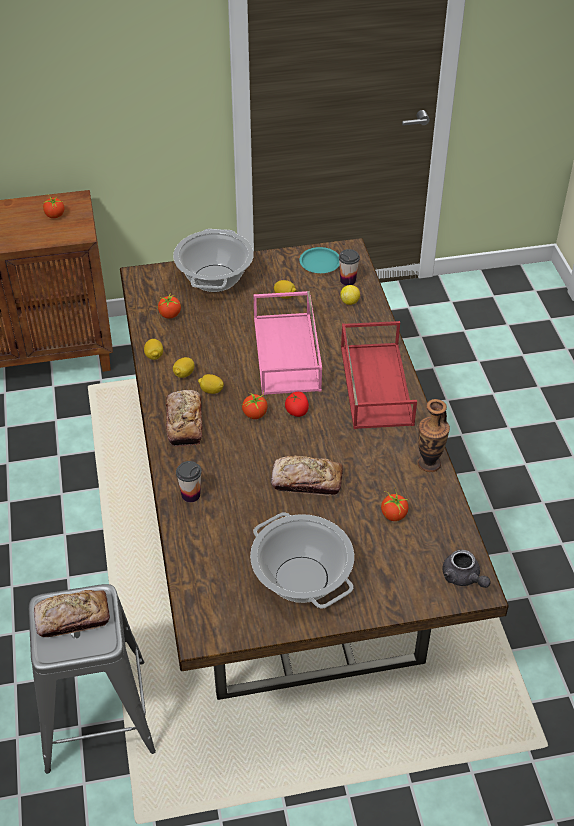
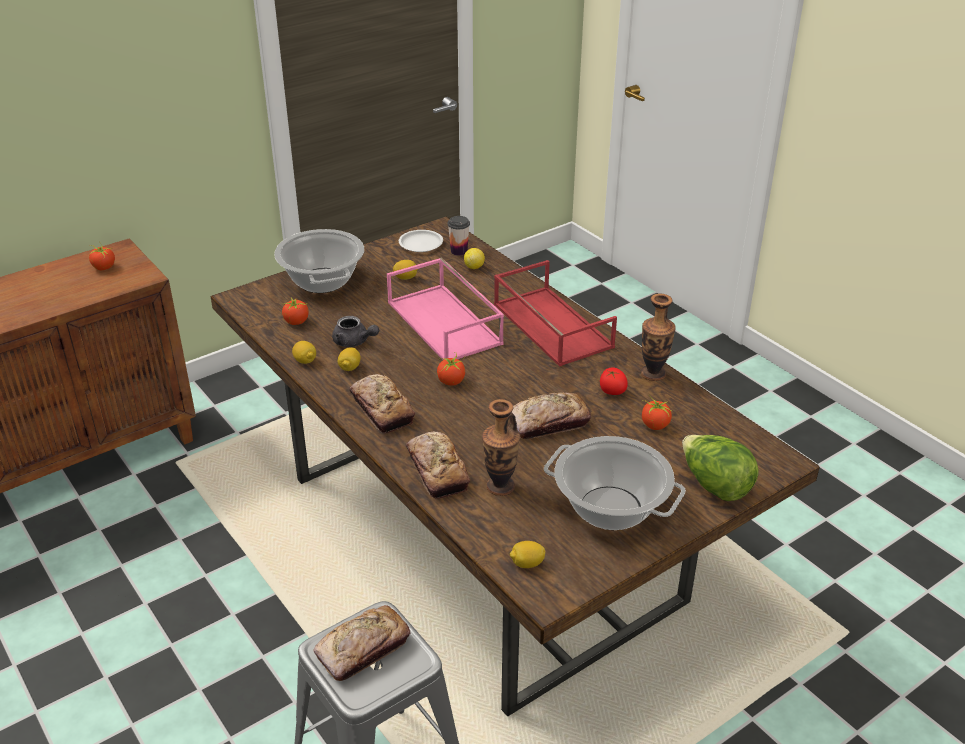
camera: 25 degrees left, 10 degrees down
cup [176,461,202,502] -> bread [406,431,470,499]
lemon [198,374,224,394] -> lemon moved to [510,541,546,568]
tomato [285,392,309,417] -> tomato moved to [600,367,628,395]
turquoise plate [299,247,340,273] -> white plate [399,230,443,252]
grey teapot [442,550,491,588] -> grey teapot moved to [332,316,379,347]
none -> vase [482,399,520,496]
none -> lettuce [682,435,759,501]

